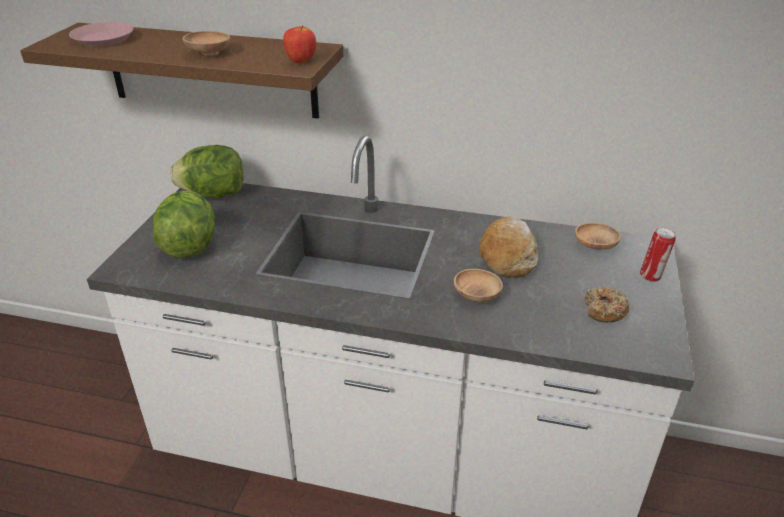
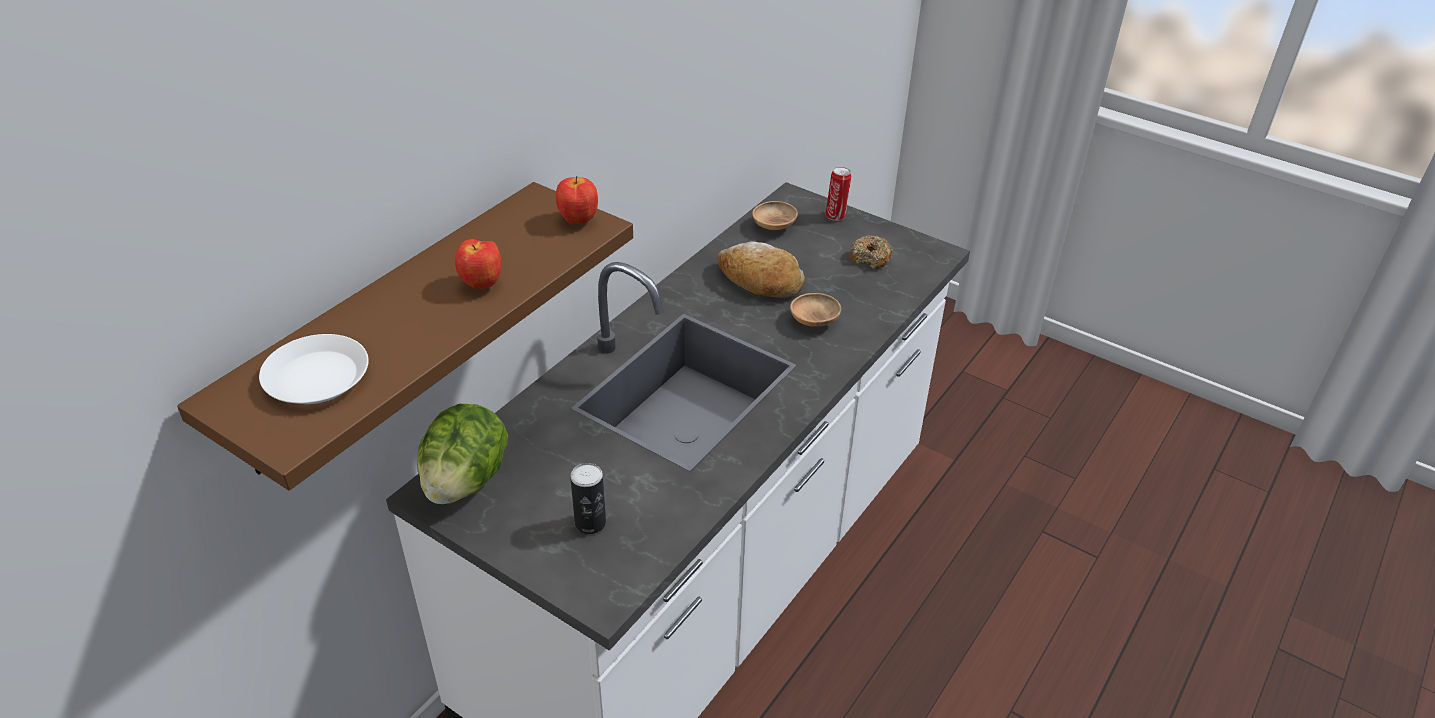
camera: 70 degrees left, 5 degrees up
pink plate [69,22,134,47] -> white plate [259,334,369,404]
lettuce [153,191,215,258] -> can [570,463,606,534]
brown bowl [183,31,230,56] -> apple [455,239,502,289]

